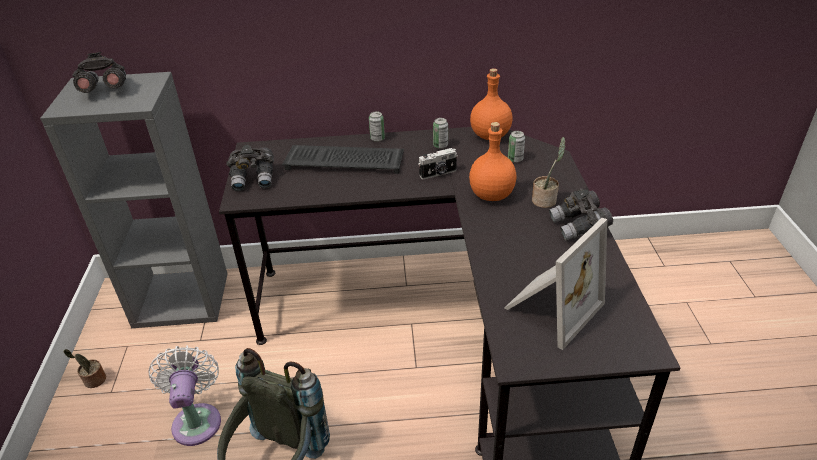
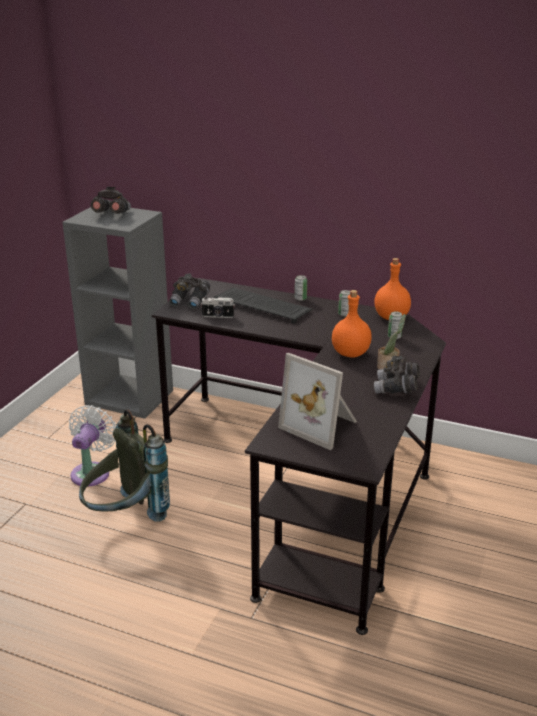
camera: 25 degrees right, 10 degrees down
potted plant [63,349,106,388] -> none
camera [418,148,458,179] -> camera moved to [201,296,235,318]
picture frame [504,218,607,350] -> picture frame turned 60 degrees clockwise [278,353,357,450]

